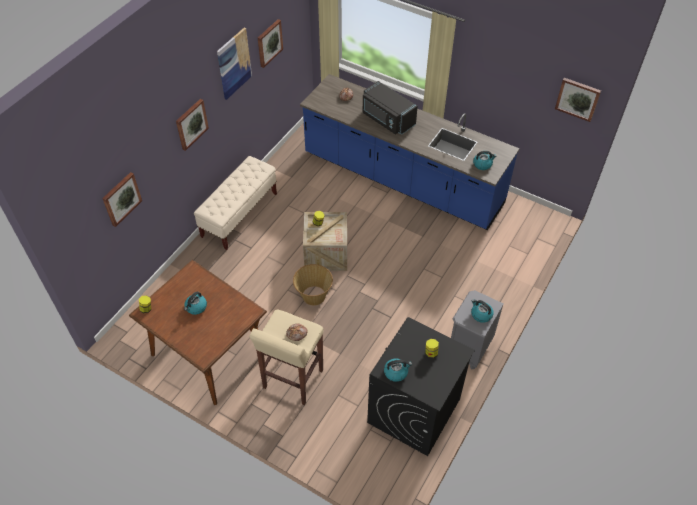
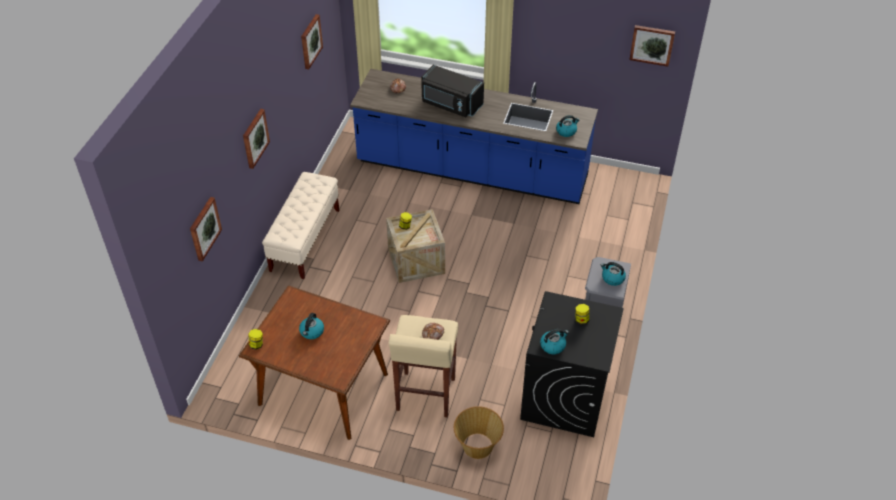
camera: 15 degrees left, 5 degrees down
picture [217,28,252,100] -> none
basket [293,264,333,305] -> basket moved to [454,406,504,459]

